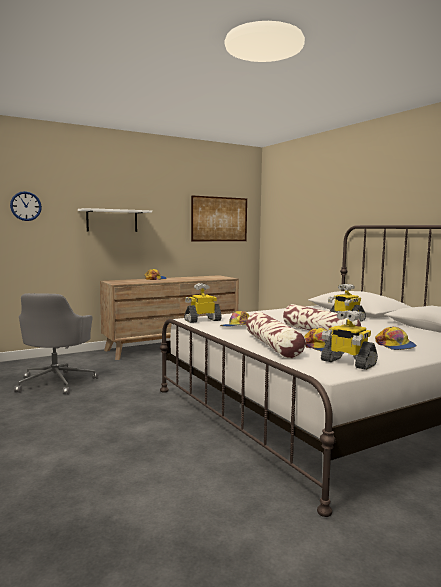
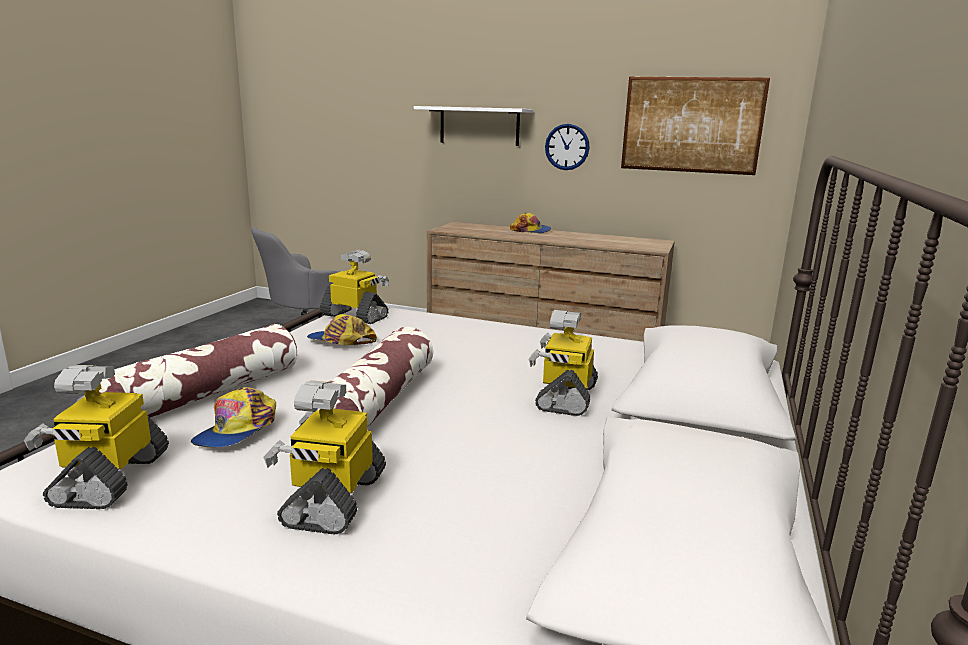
camera: 50 degrees right, 10 degrees up
wall clock [10,191,42,221] -> wall clock moved to [545,124,590,170]
cap [375,327,417,350] -> toy robot [264,380,386,534]

